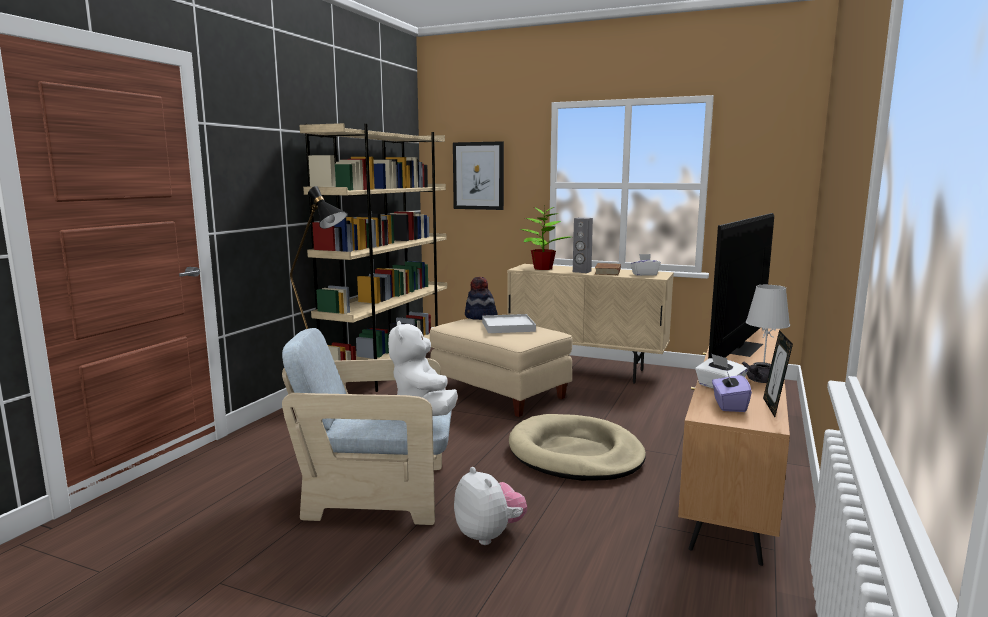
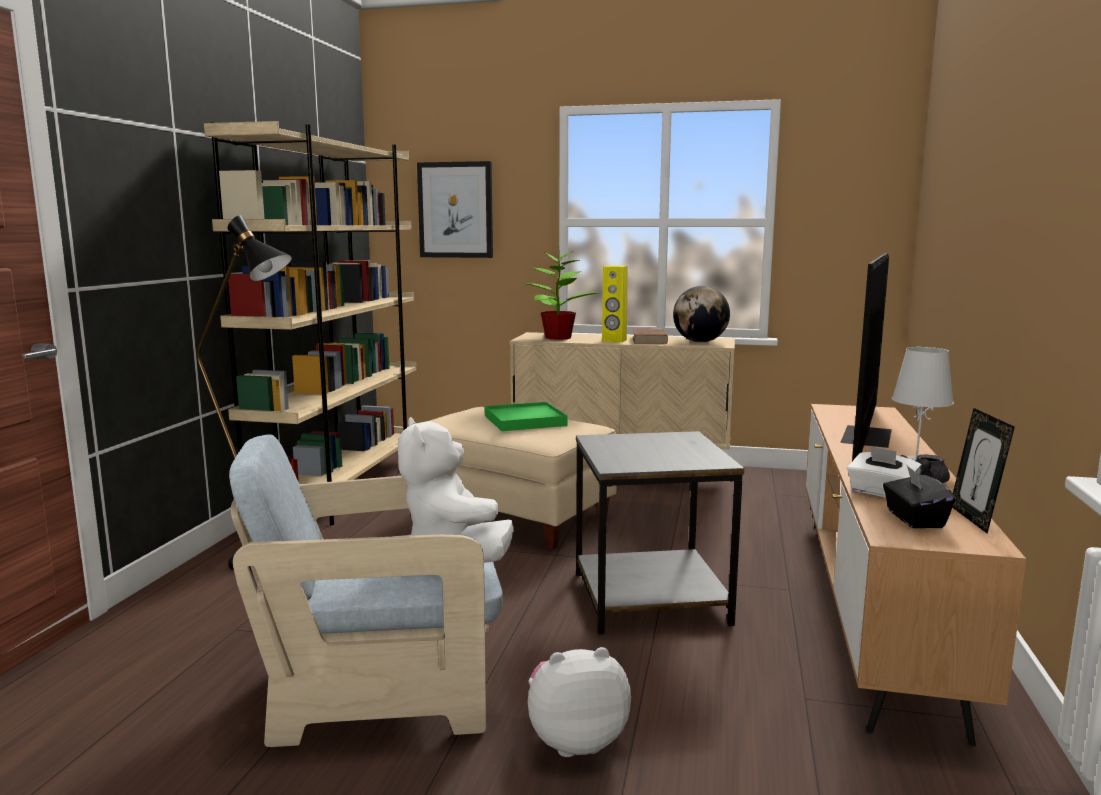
camera: 10 degrees left, 0 degrees up
plush toy [454,467,527,545] -> plush toy turned 60 degrees counterclockwise [528,647,631,757]
hat [465,277,498,320] -> none
white tray [482,314,536,333] -> green tray [485,402,568,431]
beige dog bed [509,414,646,481] -> grey side table [576,431,744,634]
grey speaker [573,217,593,273] -> yellow speaker [602,265,628,342]
white tissue box [631,254,661,276] -> globe [673,286,730,342]
purple tissue box [712,369,752,412] -> black tissue box [883,466,955,528]

